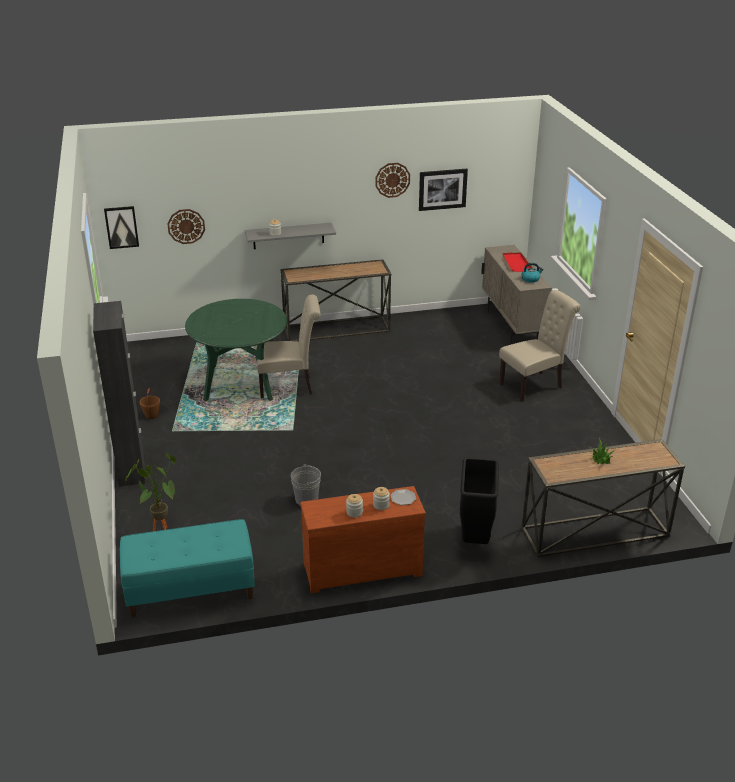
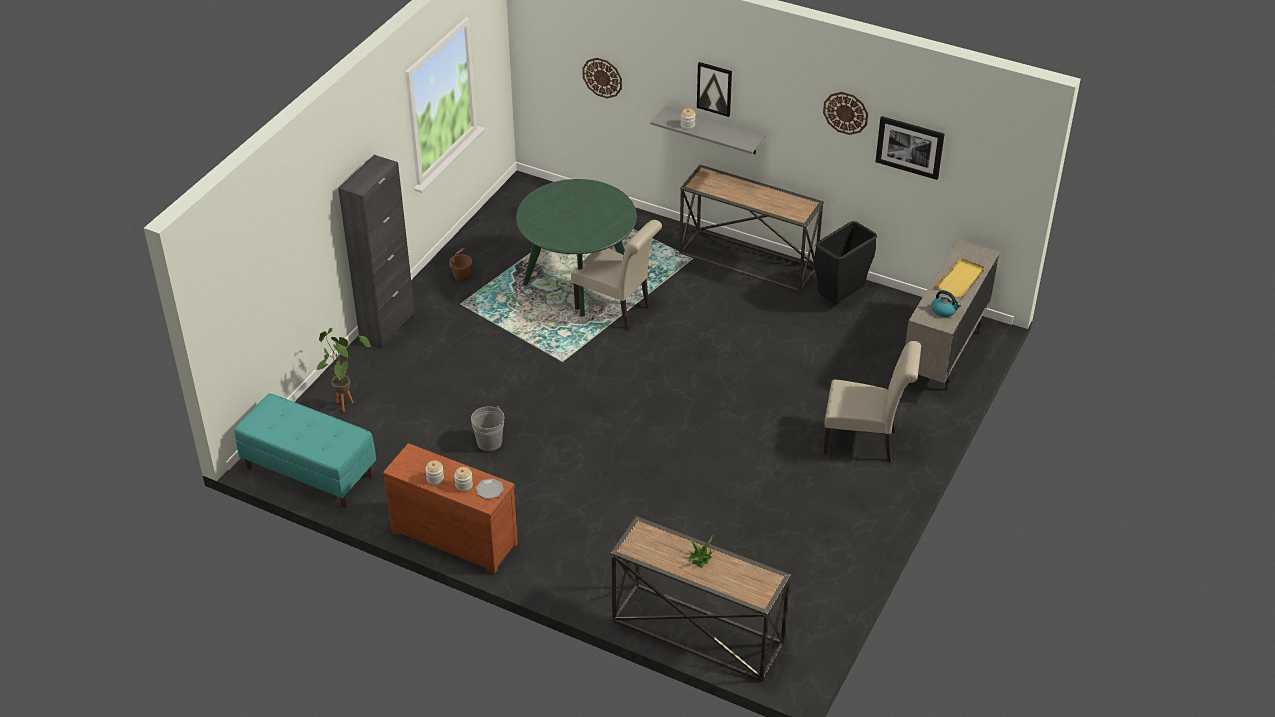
camera: 40 degrees right, 10 degrees up
picture [104,206,139,249] -> picture moved to [697,62,732,117]
black trash can [460,457,499,544] -> black trash can moved to [814,221,877,303]
red tray [503,252,532,272] -> yellow tray [936,258,985,298]

